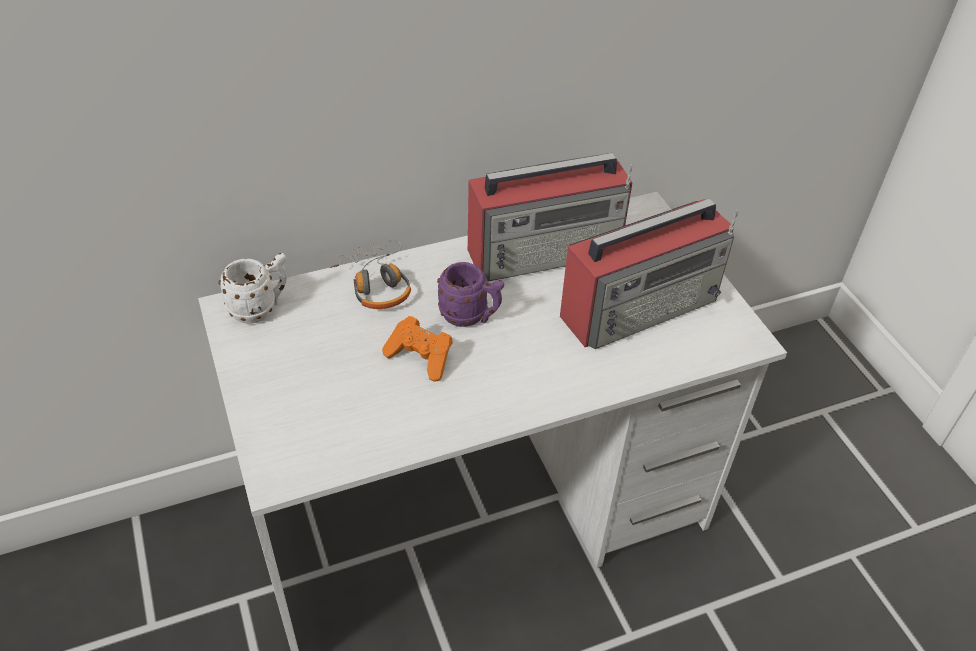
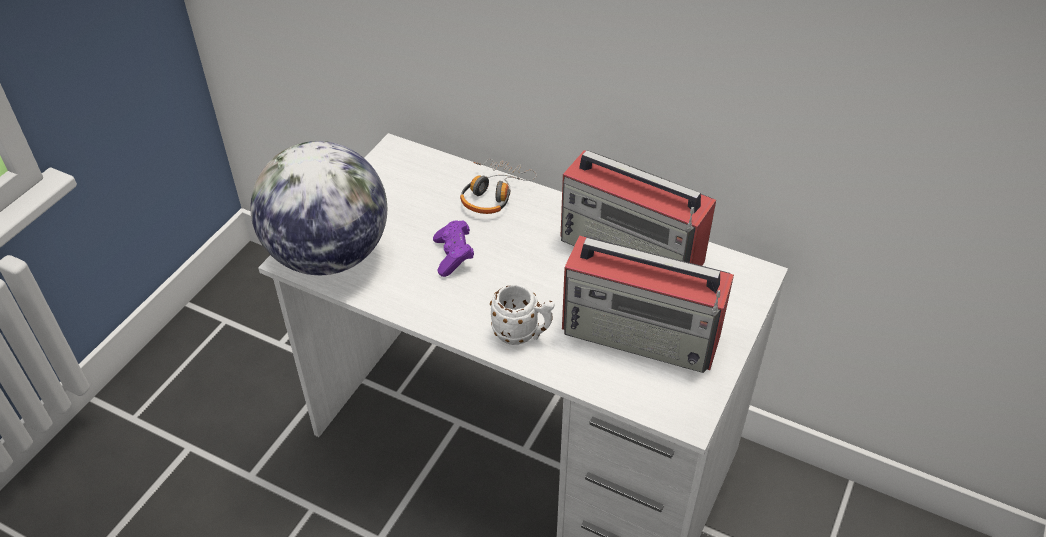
camera: 50 degrees right, 0 degrees up
white mug [219,253,287,324] -> white mug moved to [490,284,555,345]
orange game controller [382,316,453,382] -> purple game controller [433,220,474,277]
purple mug [437,262,504,327] -> none
none -> globe [250,141,387,275]

